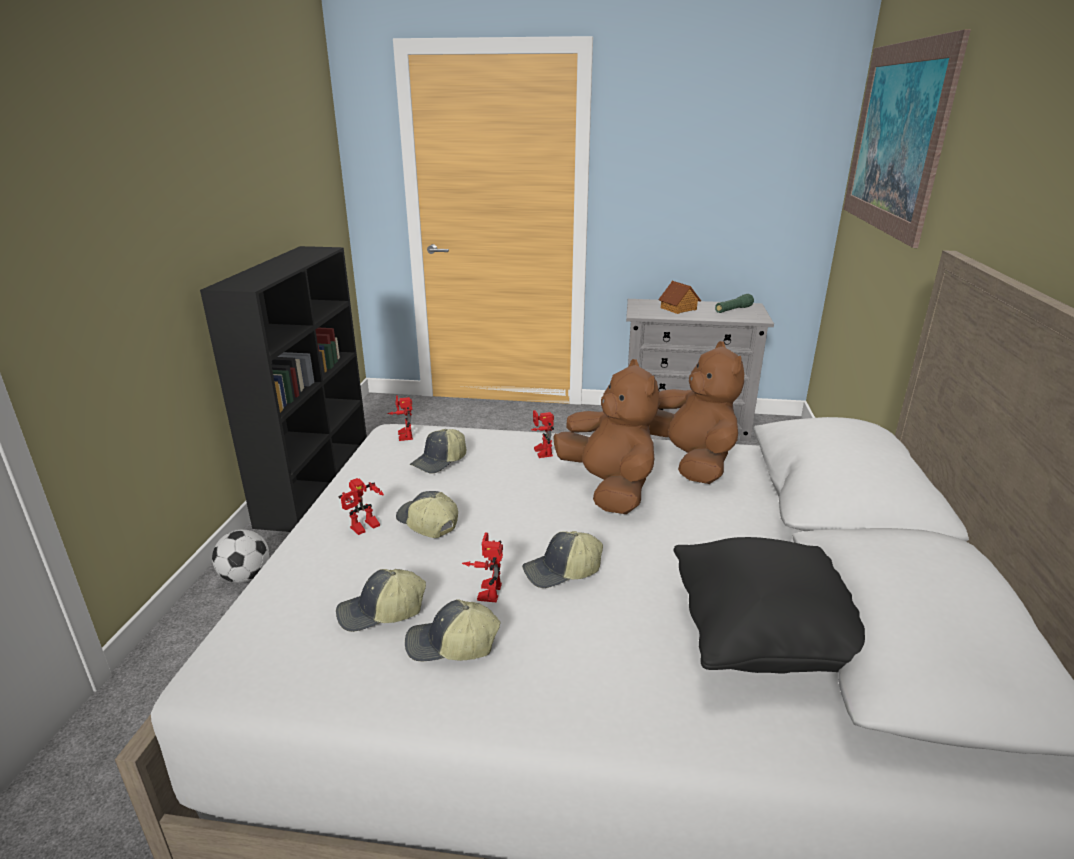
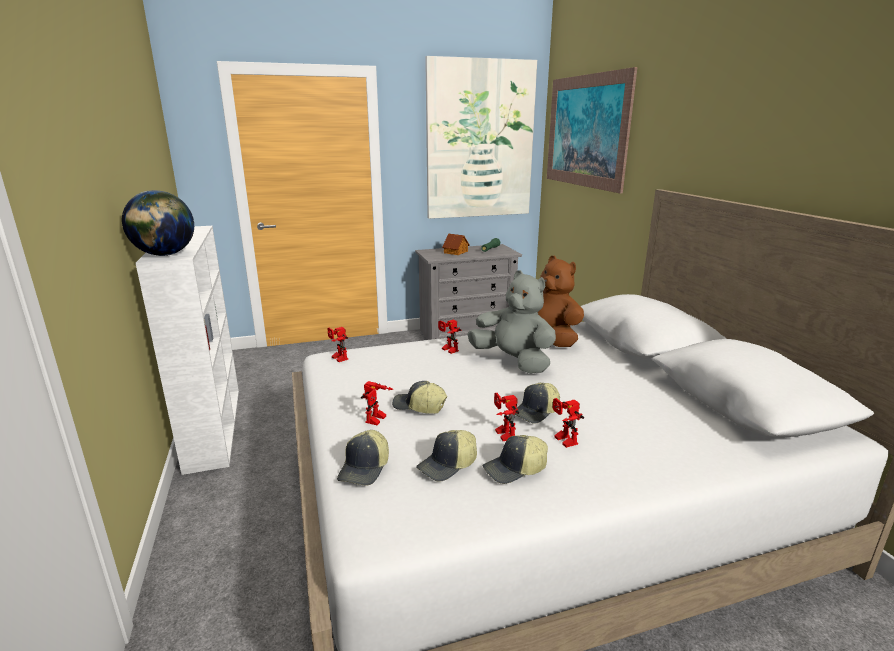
camera: 25 degrees left, 5 degrees down
black bookcase [200,246,367,532] -> white bookcase [136,226,239,475]
football [212,529,269,583] -> none
cap [410,429,466,473] -> cap moved to [337,430,389,485]
brown plush toy [553,359,659,514] -> grey plush toy [468,270,556,373]
black pillow [673,537,865,674] -> none
none -> globe [122,190,194,256]
none -> picture [425,56,537,219]
none -> toy robot [553,398,584,448]

